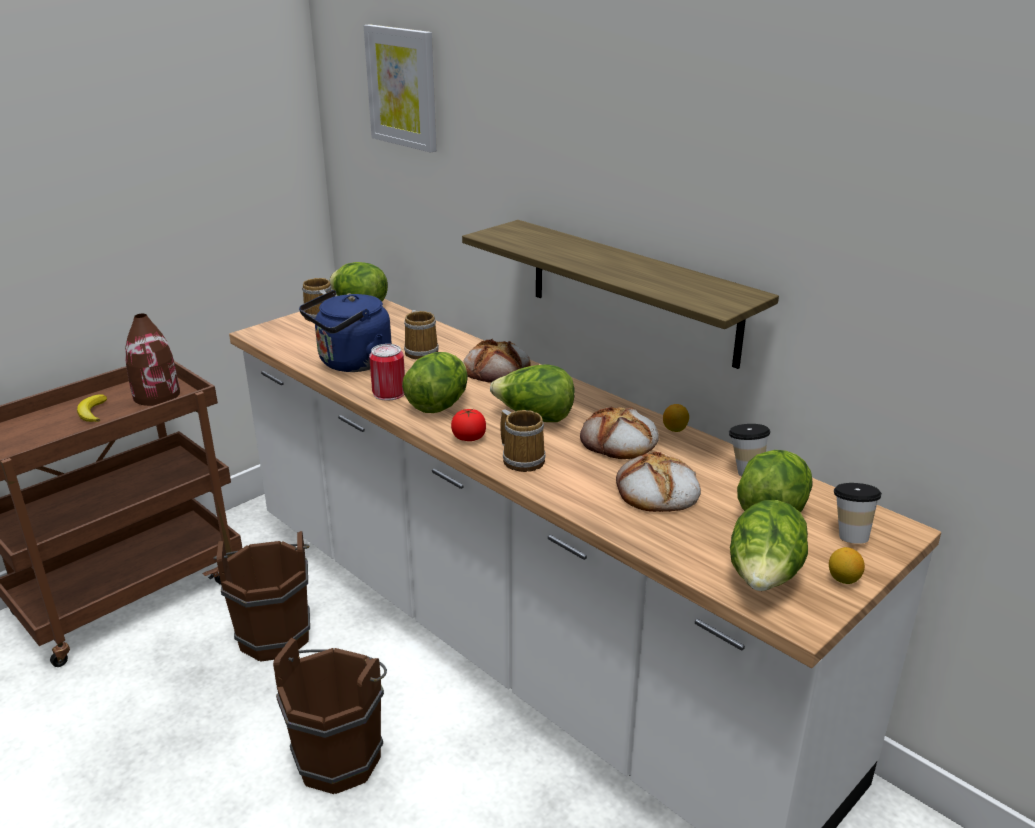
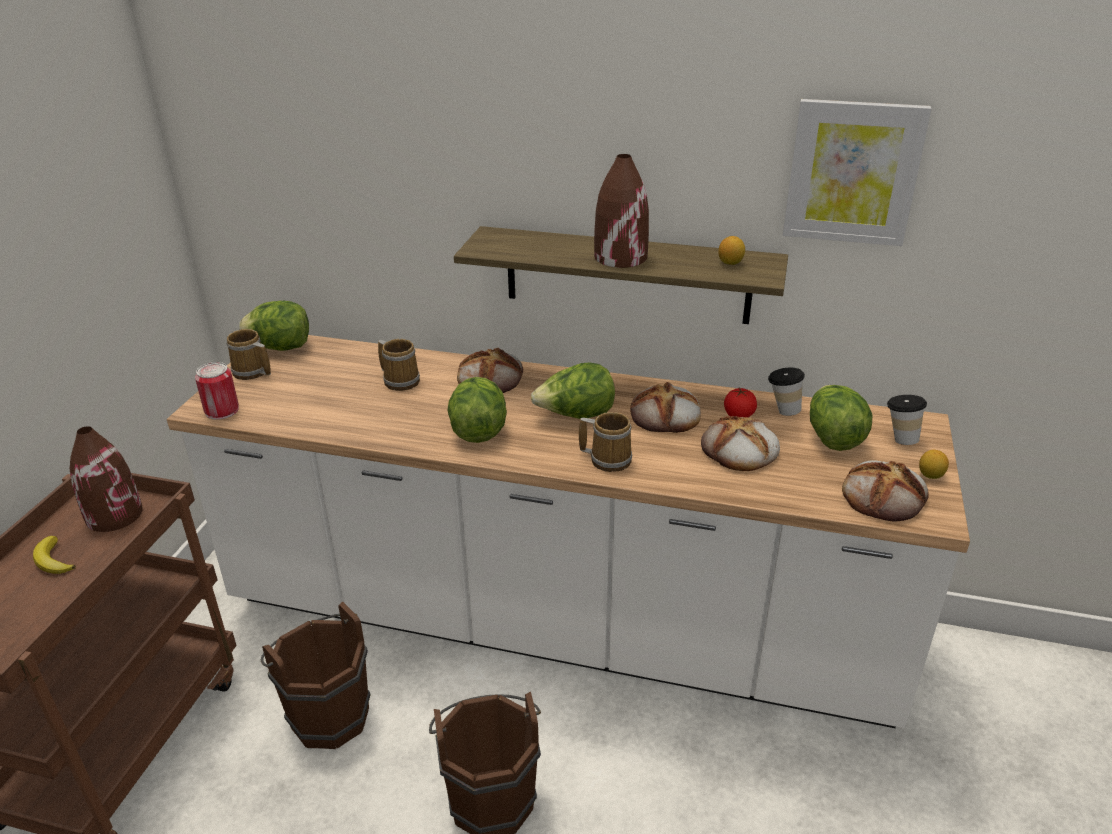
camera: 30 degrees left, 5 degrees up
blue kettle [299,290,392,372] -> none
picture [364,24,437,153] -> picture moved to [783,99,931,246]
can [369,344,405,401] -> can moved to [195,362,239,420]
tomato [451,409,486,441] -> tomato moved to [724,388,757,417]
lemon [663,404,689,432] -> lemon moved to [718,236,745,265]
lettuce [730,500,808,591] -> bread [842,460,929,522]
none -> brown vase [594,154,649,268]

